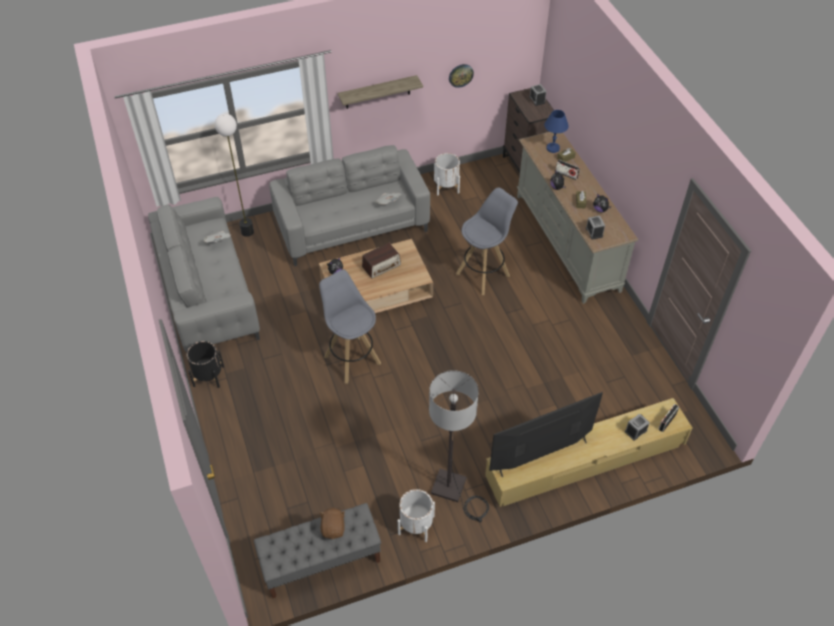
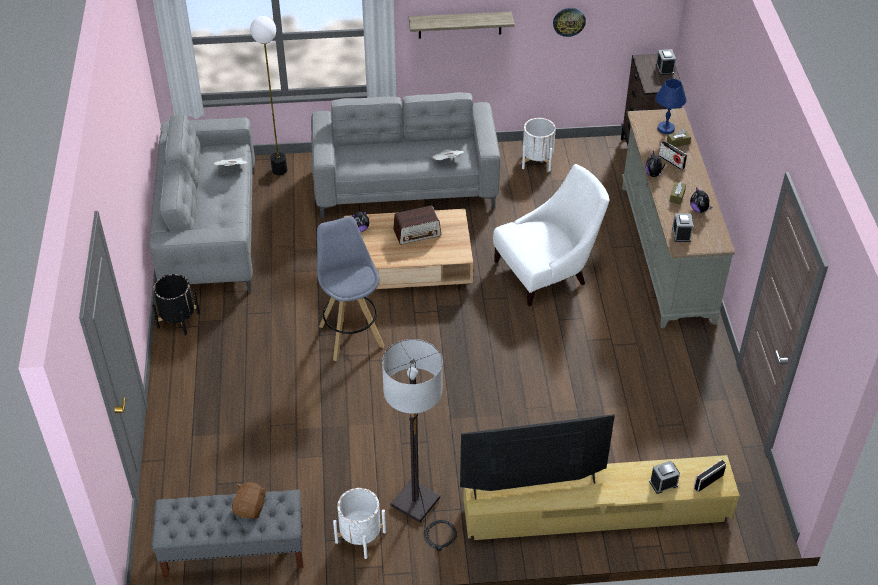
camera: 15 degrees right, 5 degrees down
grey stool [456,188,518,295] -> white armchair [493,164,609,306]

